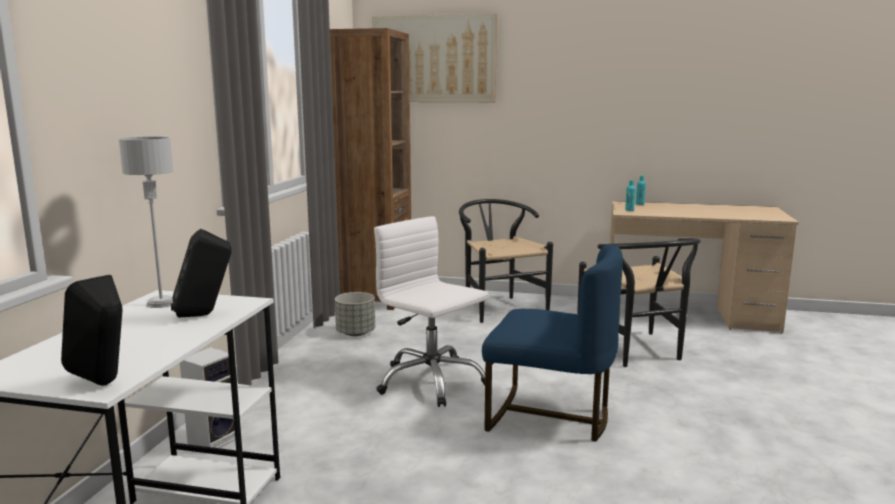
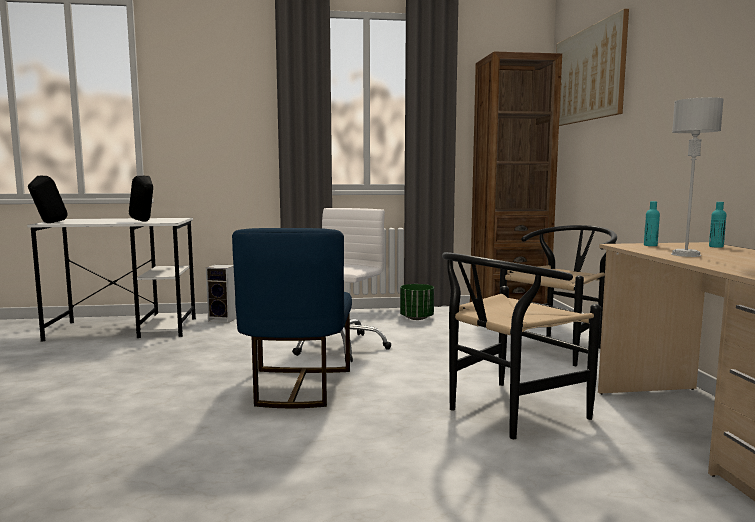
camera: 70 degrees right, 5 degrees down
grey table lamp [119,137,174,308] -> grey table lamp moved to [671,97,724,257]
grey planter [335,292,375,336] -> green planter [400,284,434,320]

